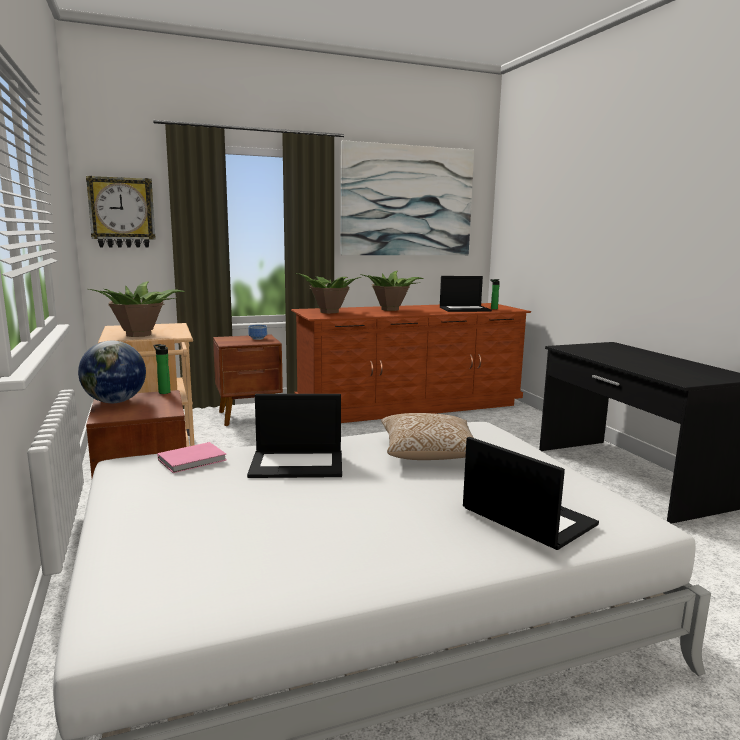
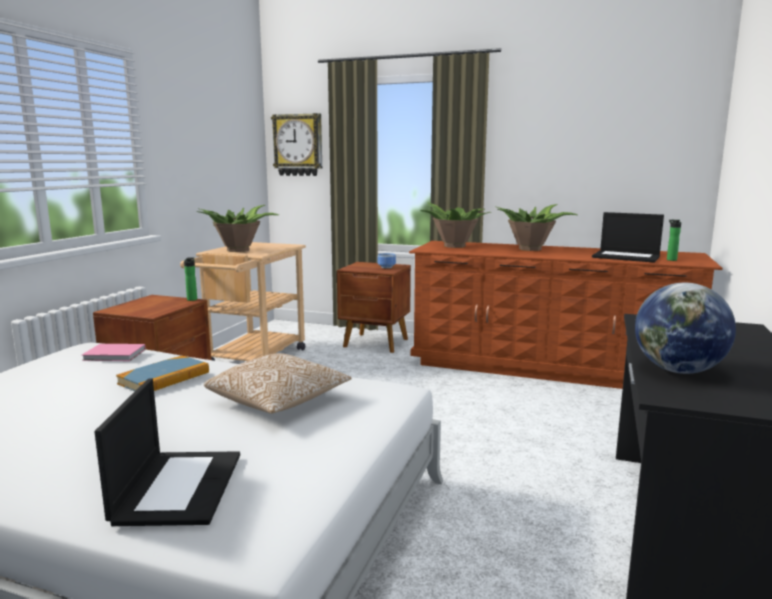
camera: 40 degrees right, 0 degrees up
globe [78,341,146,403] -> globe moved to [635,283,736,374]
laptop [247,394,342,478] -> book [116,356,209,391]
picture [341,140,474,255] -> none

